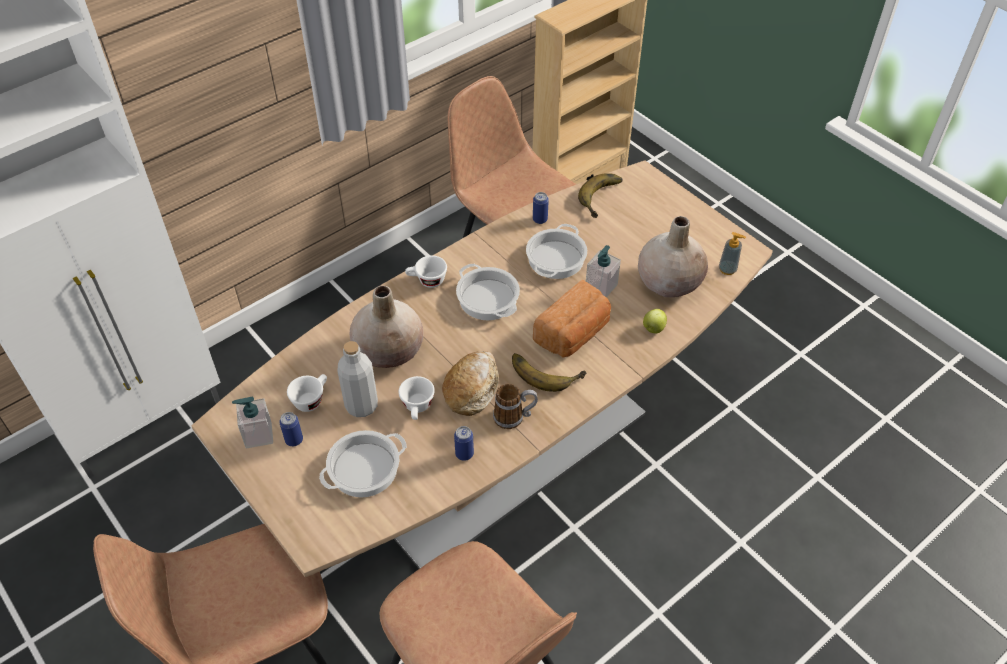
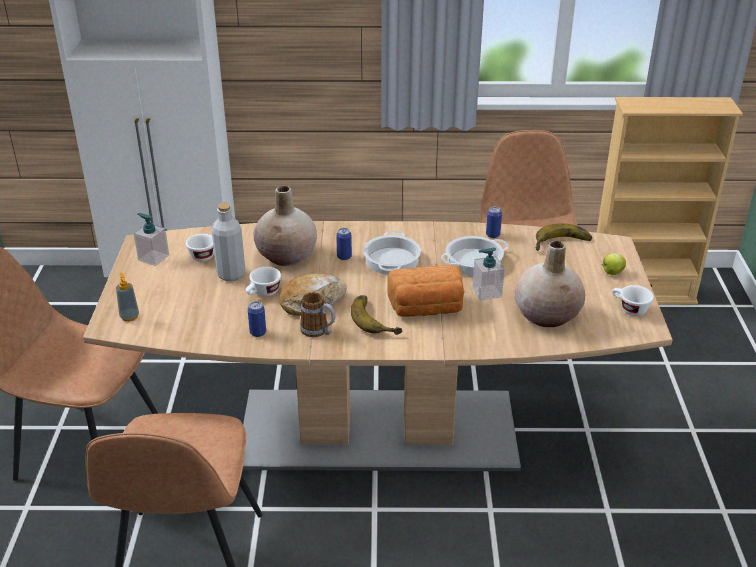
camera: 40 degrees right, 15 degrees down
can [279,412,303,446] -> can moved to [336,228,352,260]
cooking pot [319,430,407,498] -> none
white cup [405,255,447,288] -> white cup moved to [612,285,654,316]
apple [643,309,667,333] -> apple moved to [601,253,626,275]
soap dispenser [719,232,746,275] -> soap dispenser moved to [116,273,139,322]

